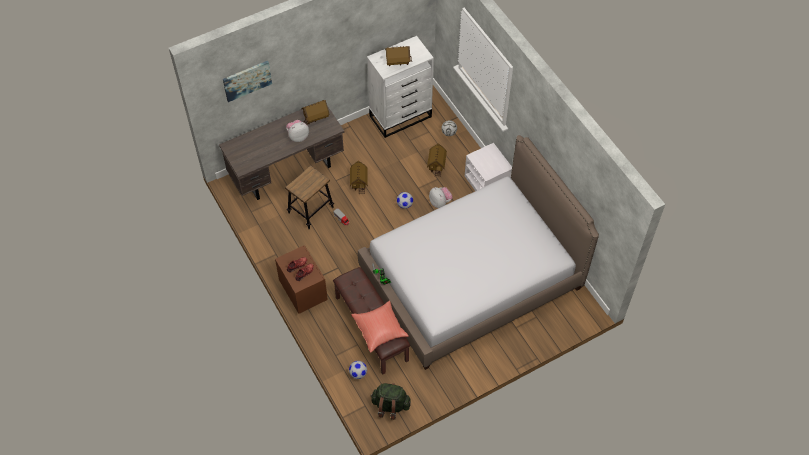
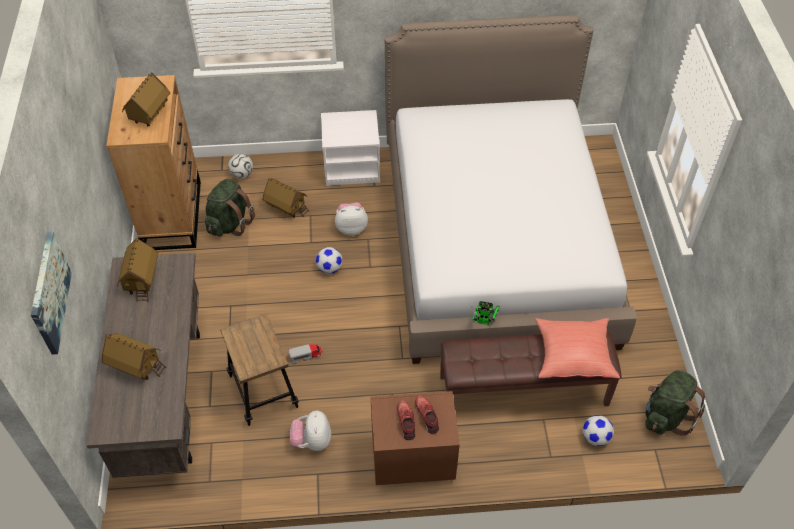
camera: 65 degrees left, 5 degrees down
plush toy [286,120,309,142] -> plush toy moved to [290,410,331,451]
toy house [350,161,368,194] -> toy house moved to [102,333,167,380]
white dresser [367,36,434,138] -> brown dresser [106,75,201,250]
none -> green backpack [205,179,255,237]

